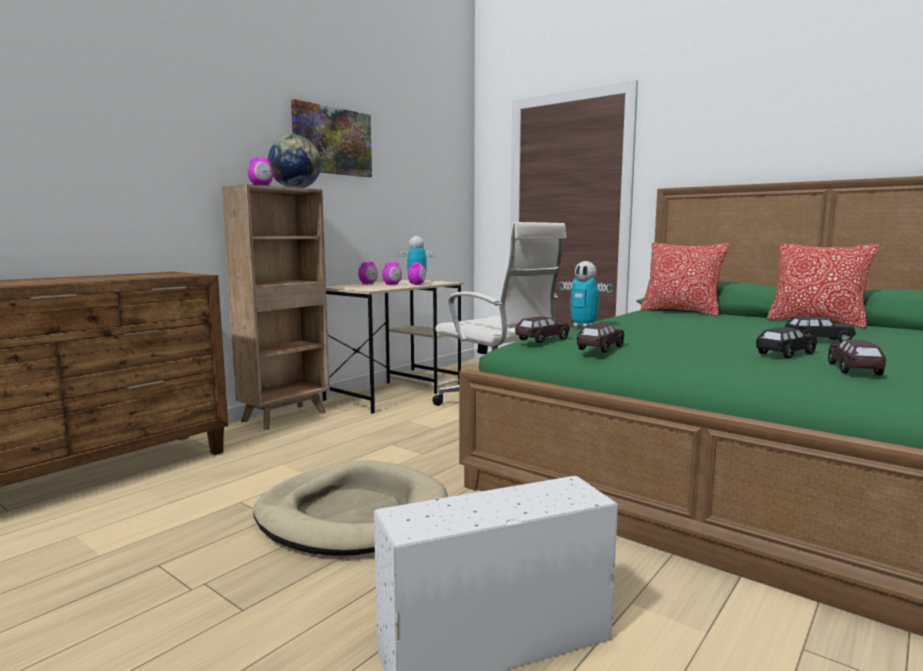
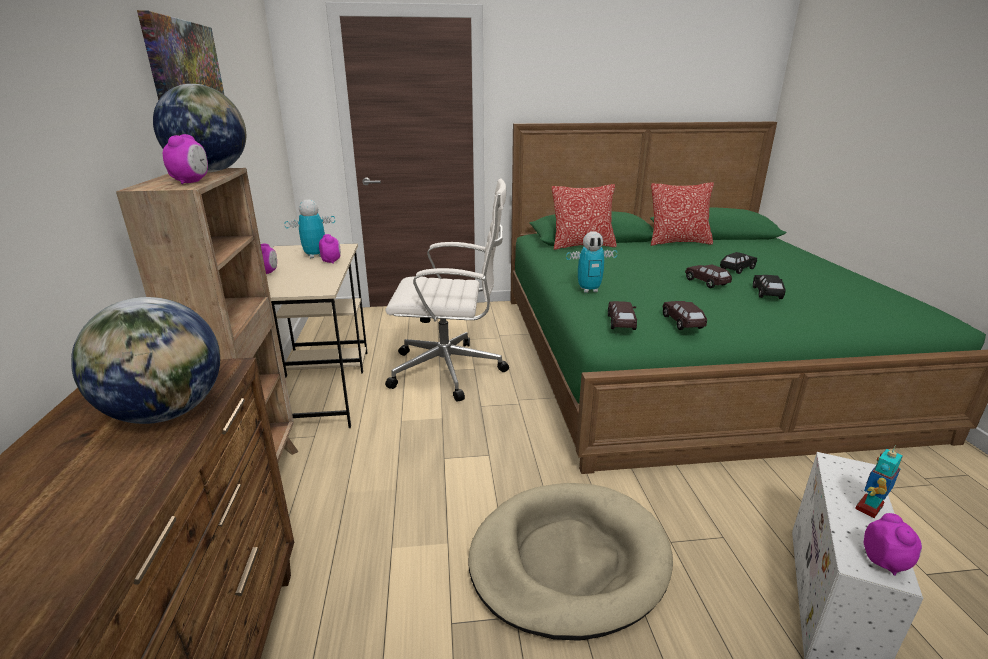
camera: 45 degrees left, 15 degrees up
alarm clock [382,262,402,285] -> alarm clock moved to [864,513,922,576]
brown toy car [828,340,886,376] -> brown toy car moved to [685,265,732,288]
none -> globe [71,297,220,424]
none -> toy robot [855,445,903,518]

